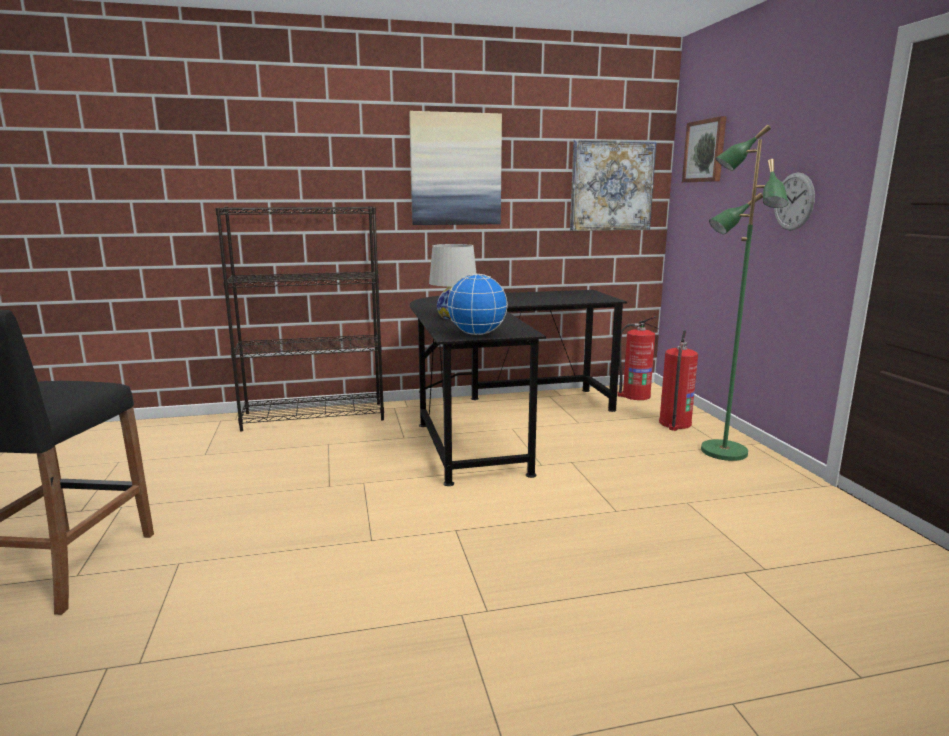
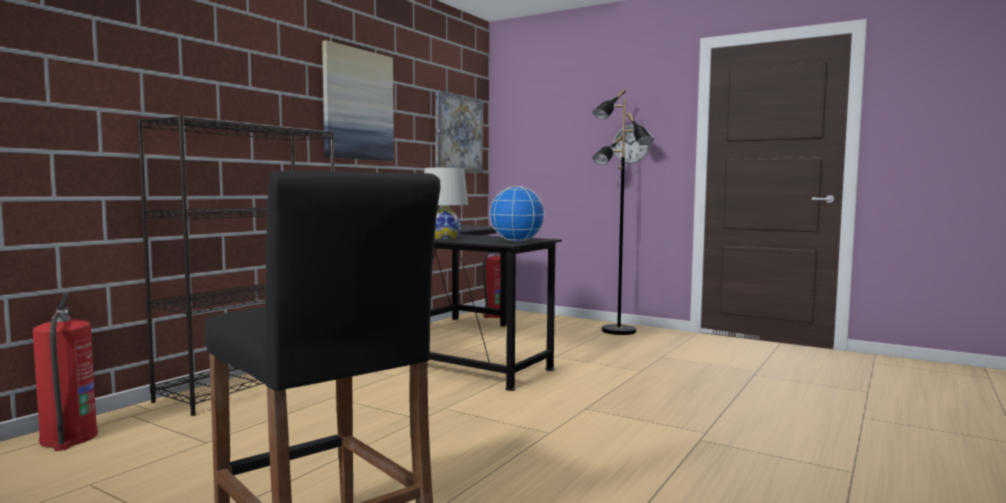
camera: 45 degrees left, 10 degrees down
fire extinguisher [659,330,698,431] -> fire extinguisher moved to [33,293,98,451]
picture [682,116,727,182] -> none
green floor lamp [701,125,788,461] -> black floor lamp [593,89,654,335]

